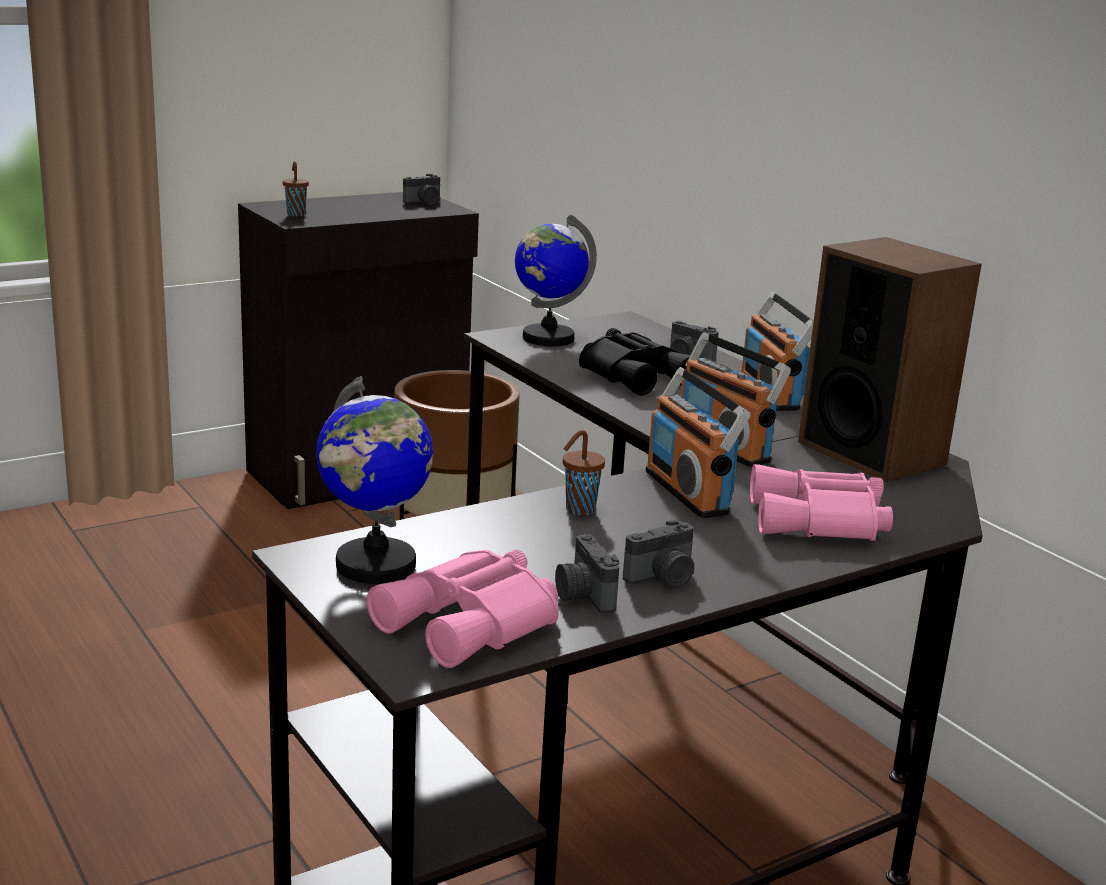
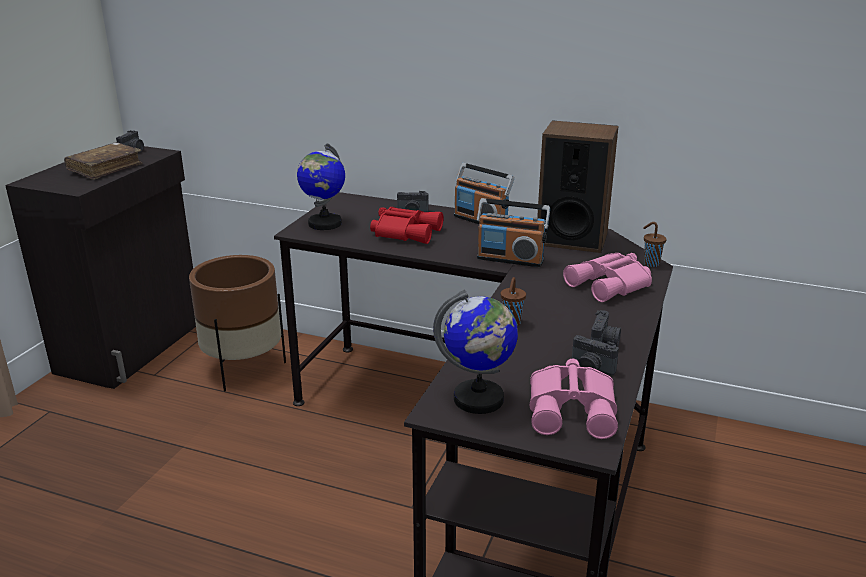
camera: 35 degrees left, 5 degrees up
brown cup [283,161,309,217] -> brown cup moved to [643,222,666,267]
black binoculars [579,328,690,395] -> red binoculars [370,207,443,244]
radio [646,367,751,518] -> none
none -> brown book [64,142,143,180]

